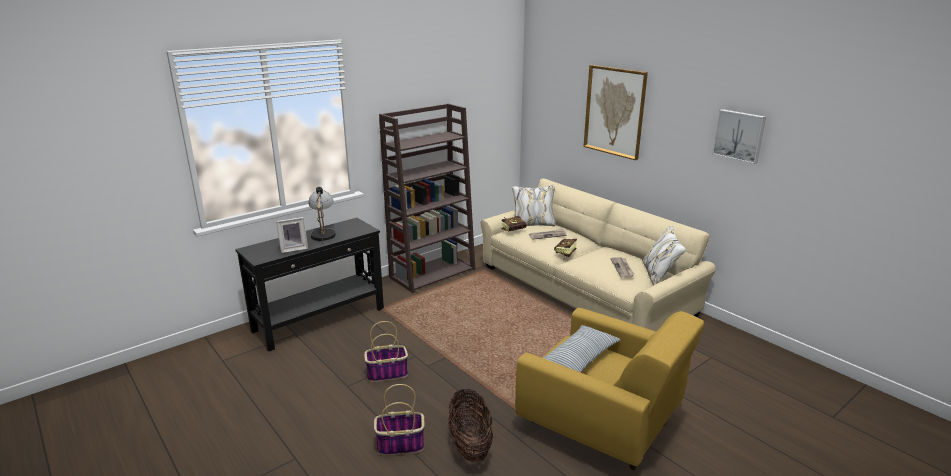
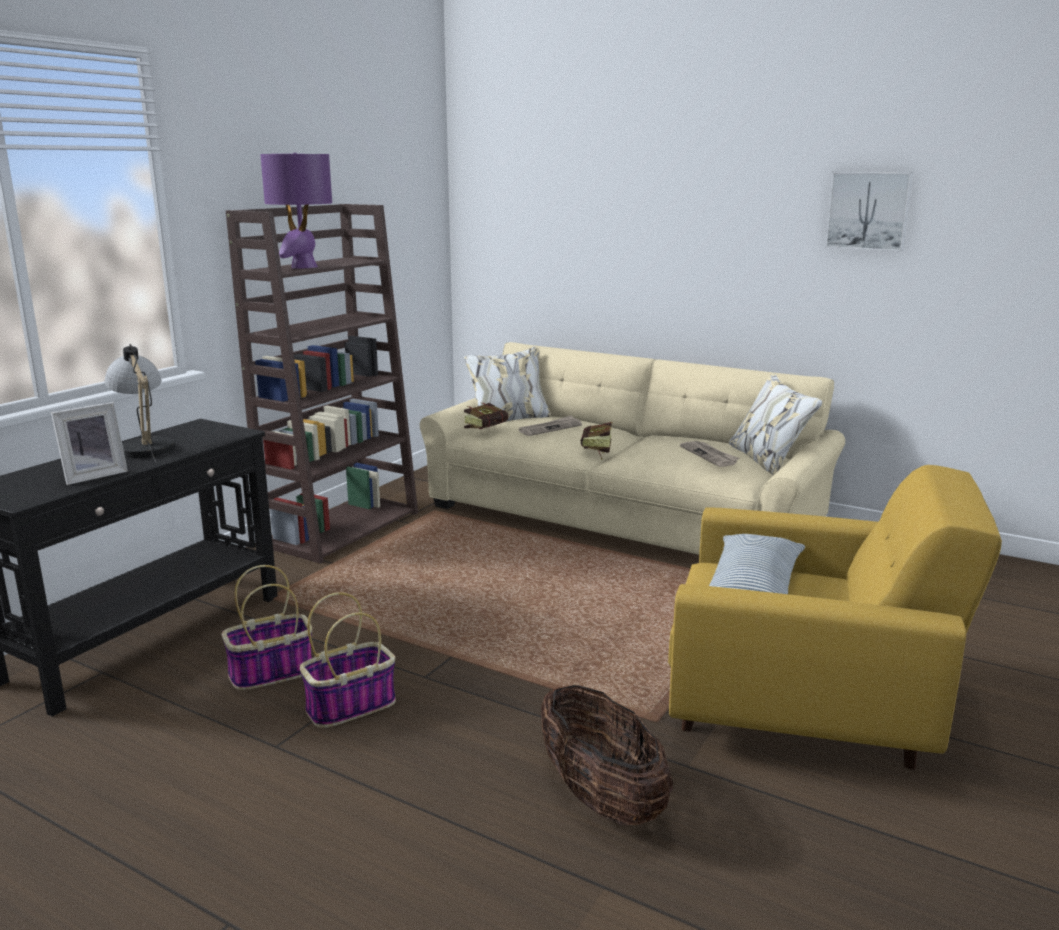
camera: 20 degrees left, 5 degrees down
basket [374,384,424,455] -> basket moved to [222,565,312,690]
picture [583,65,648,160] -> none
none -> purple table lamp [260,153,332,269]

